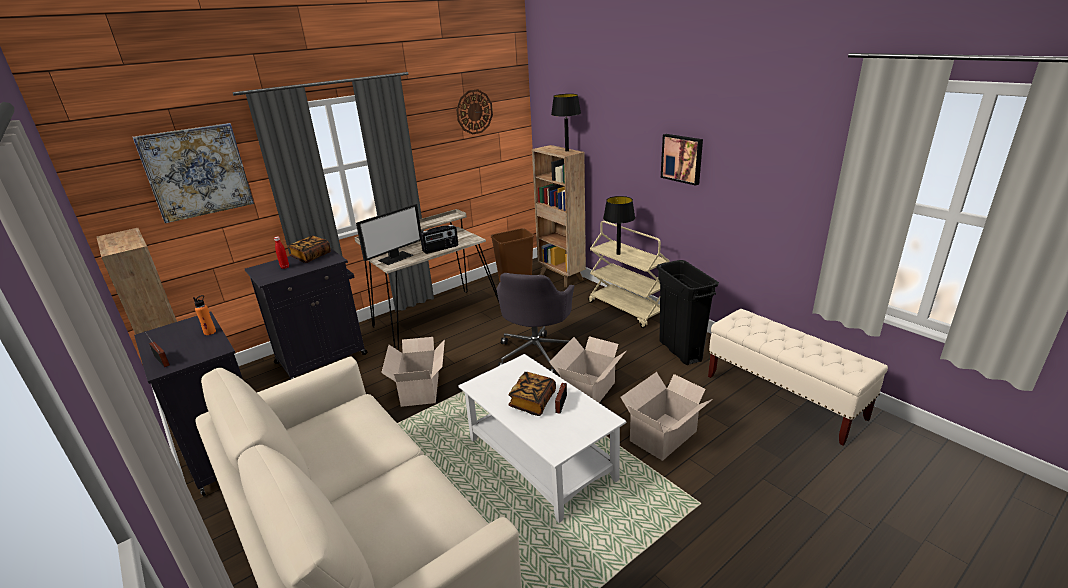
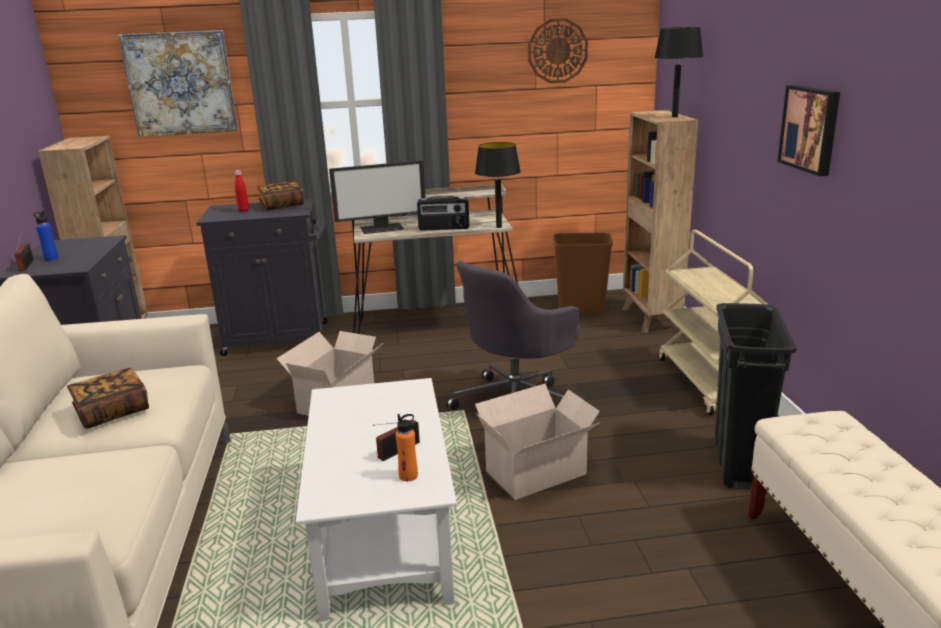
camera: 30 degrees right, 5 degrees down
orange bottle [193,295,216,335] -> orange bottle moved to [396,414,418,481]
book [508,372,556,416] -> book moved to [67,368,149,429]
black table lamp [603,196,635,255] -> black table lamp moved to [475,142,521,228]
cardboard box [620,372,713,461] -> none
none -> blue bottle [33,211,59,261]

